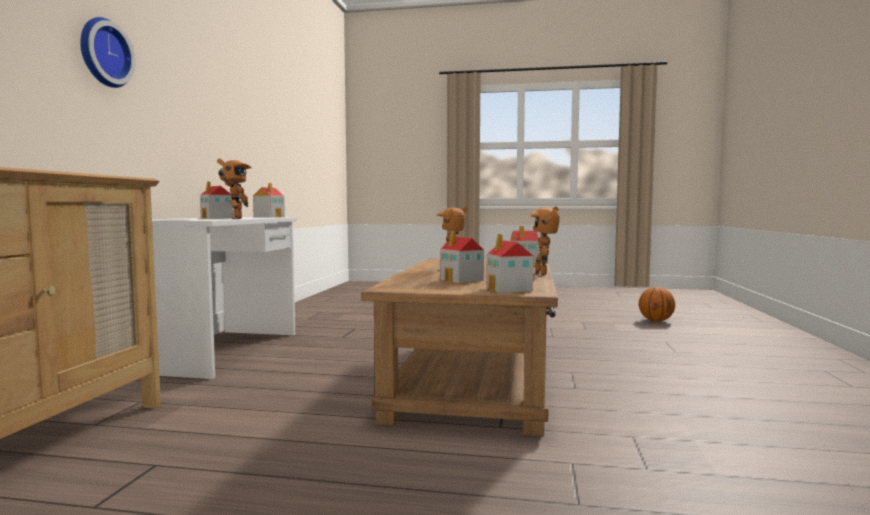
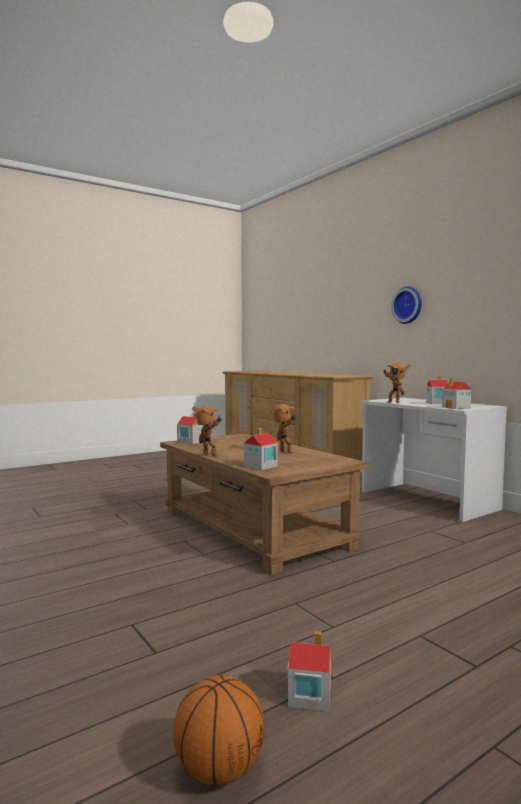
camera: 135 degrees right, 0 degrees up
toy house [440,231,484,283] -> toy house moved to [287,631,331,712]

